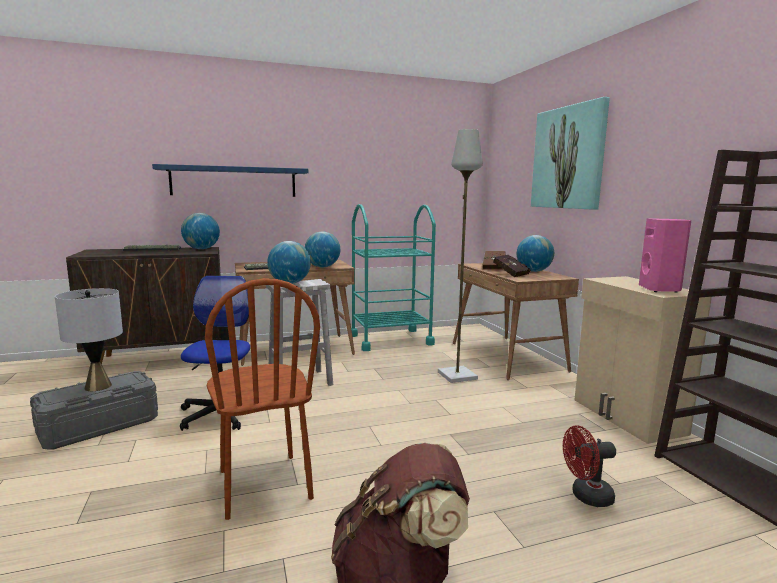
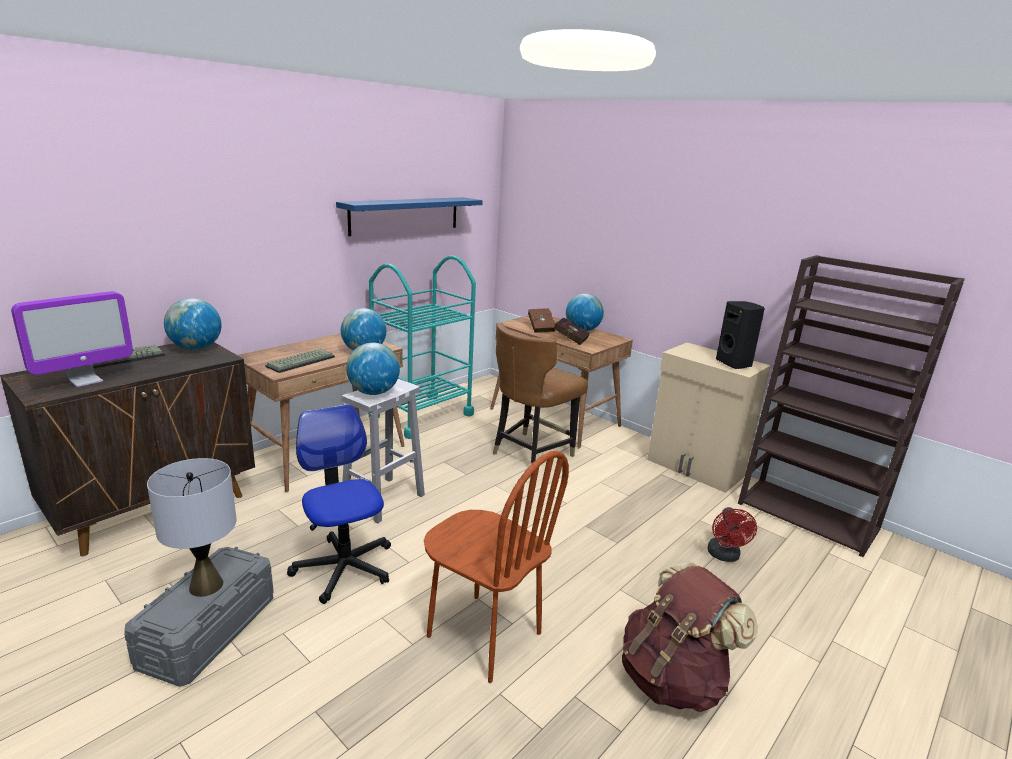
camera: 30 degrees left, 10 degrees up
blue shelf [152,164,308,197] -> blue shelf moved to [336,197,483,236]
grey floor lamp [438,129,483,383] -> brown chair [493,323,588,464]
picture [531,97,610,210] -> none
red fan [563,425,616,507] -> red fan turned 45 degrees counterclockwise [708,507,757,562]
pink speaker [639,218,691,293] -> black speaker [716,301,765,369]
none -> monitor [11,291,133,387]

